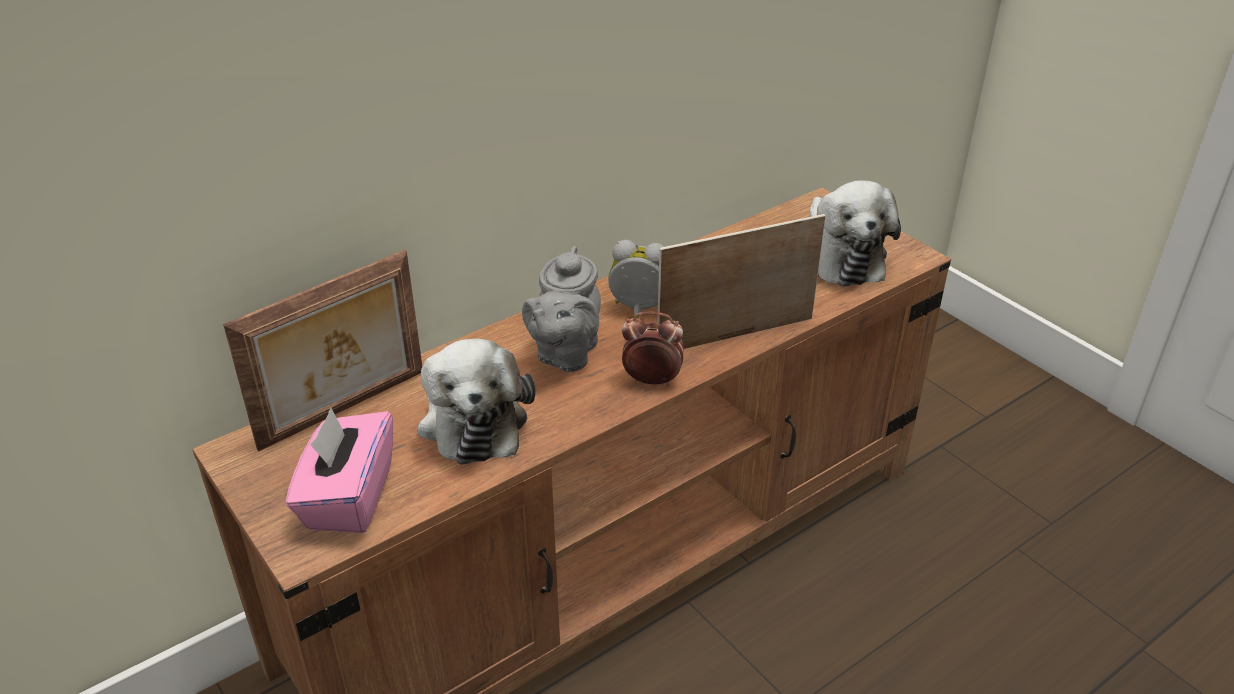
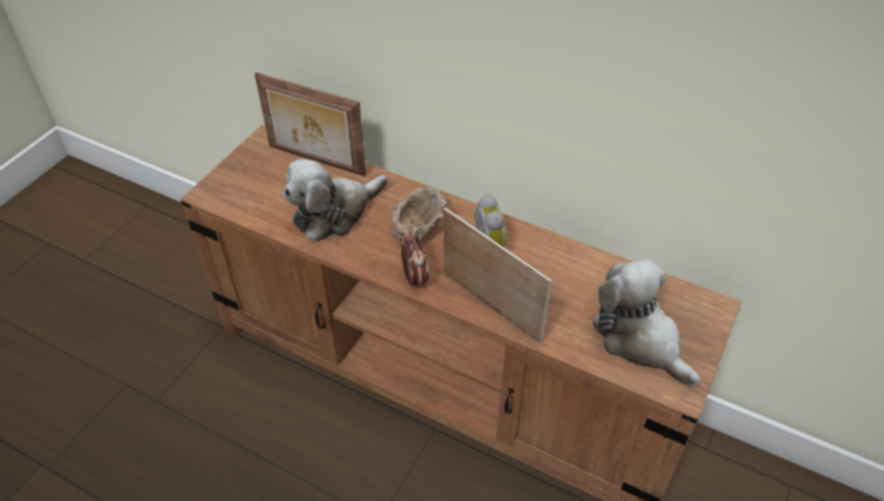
camera: 65 degrees right, 10 degrees up
pink tissue box [286,408,393,533] -> none
grey teapot [522,246,601,372] -> beige bowl [391,185,447,242]
plush toy [809,181,901,287] -> plush toy turned 90 degrees clockwise [593,259,700,386]

